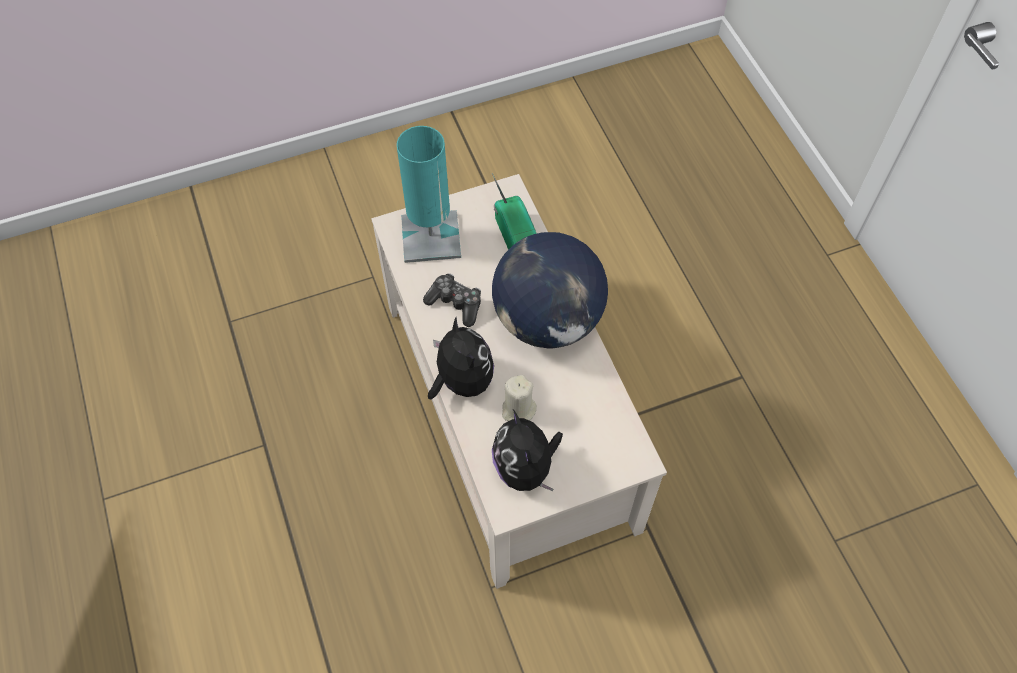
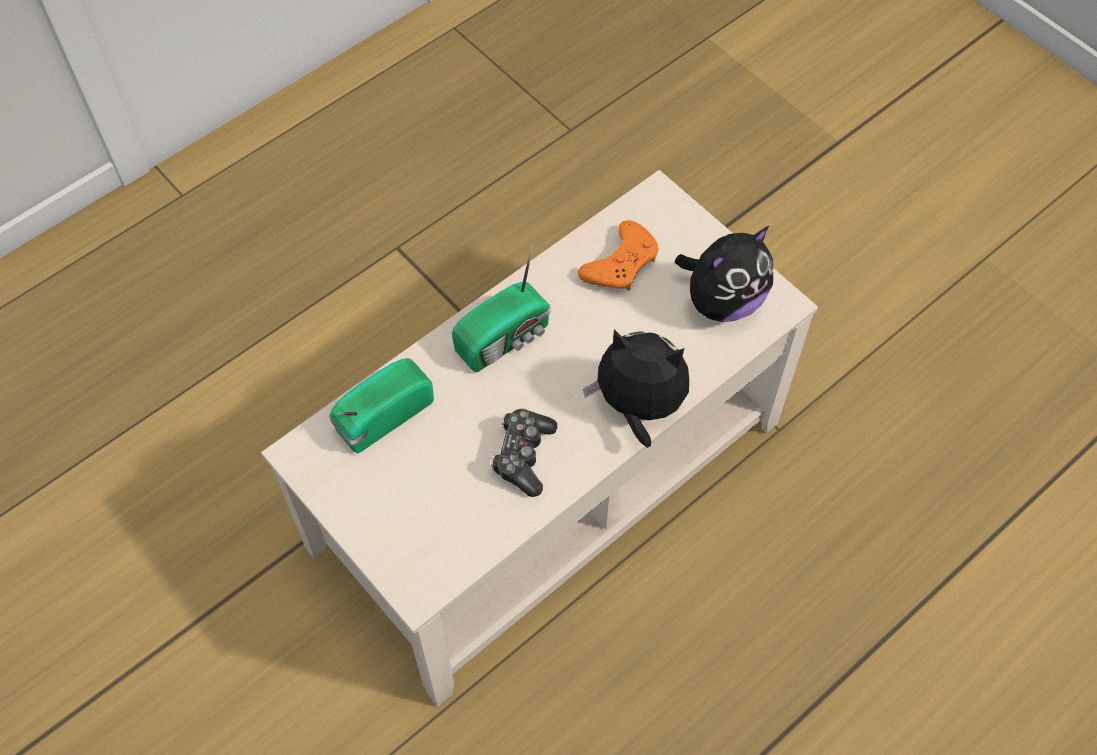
camera: 110 degrees left, 0 degrees up
turquoise table lamp [397,126,461,263] -> none
plush toy [428,318,494,400] -> plush toy turned 60 degrees clockwise [583,329,689,448]
globe [492,232,608,348] -> radio [452,243,551,372]
beige candle [502,375,537,421] -> none
none -> orange game controller [578,220,658,291]

